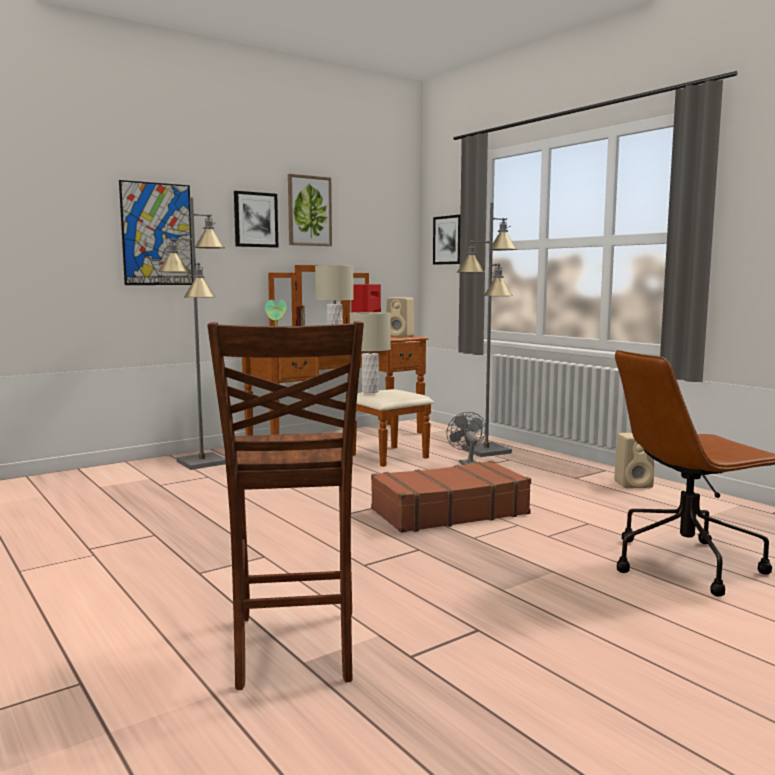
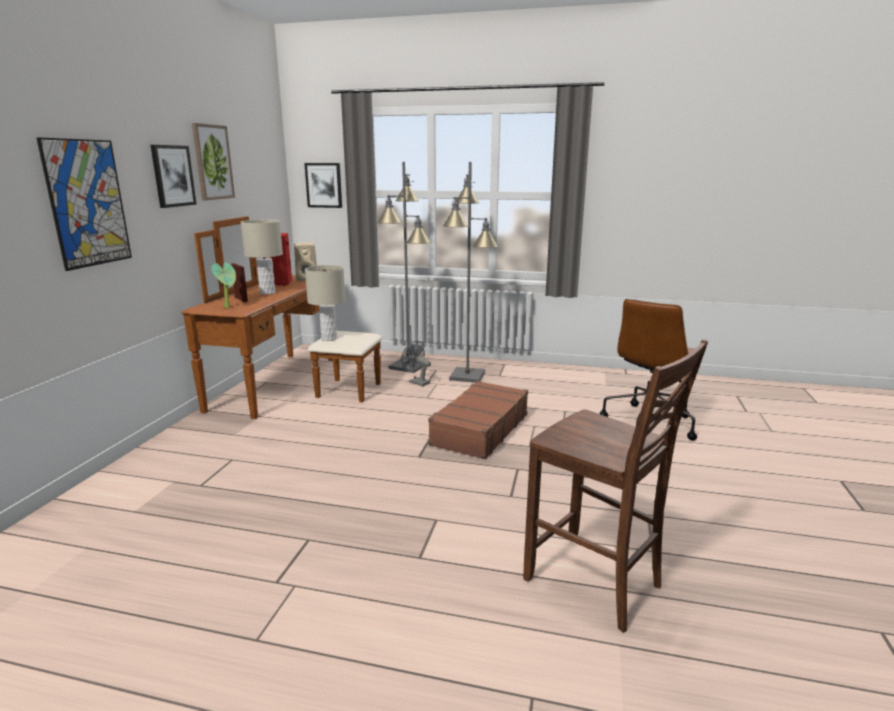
camera: 40 degrees left, 10 degrees up
grey floor lamp [158,197,226,470] -> grey floor lamp moved to [443,162,498,383]
beige speaker [614,433,654,488] -> none

